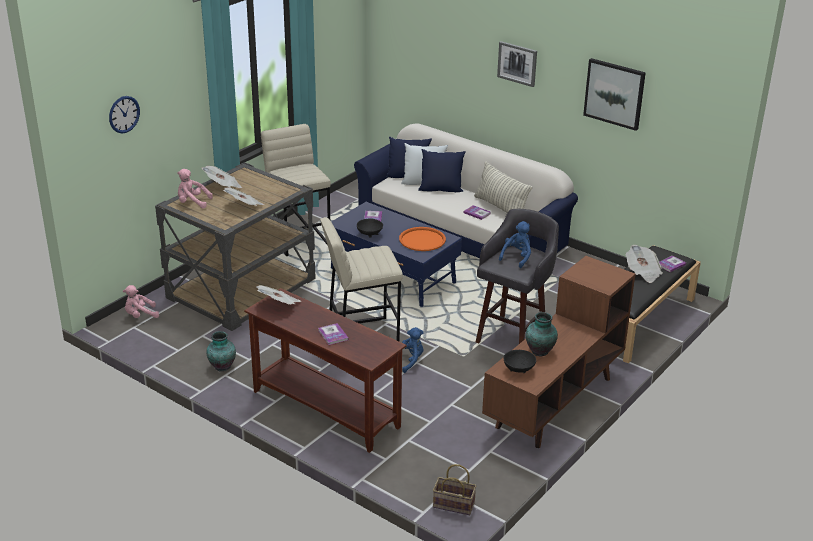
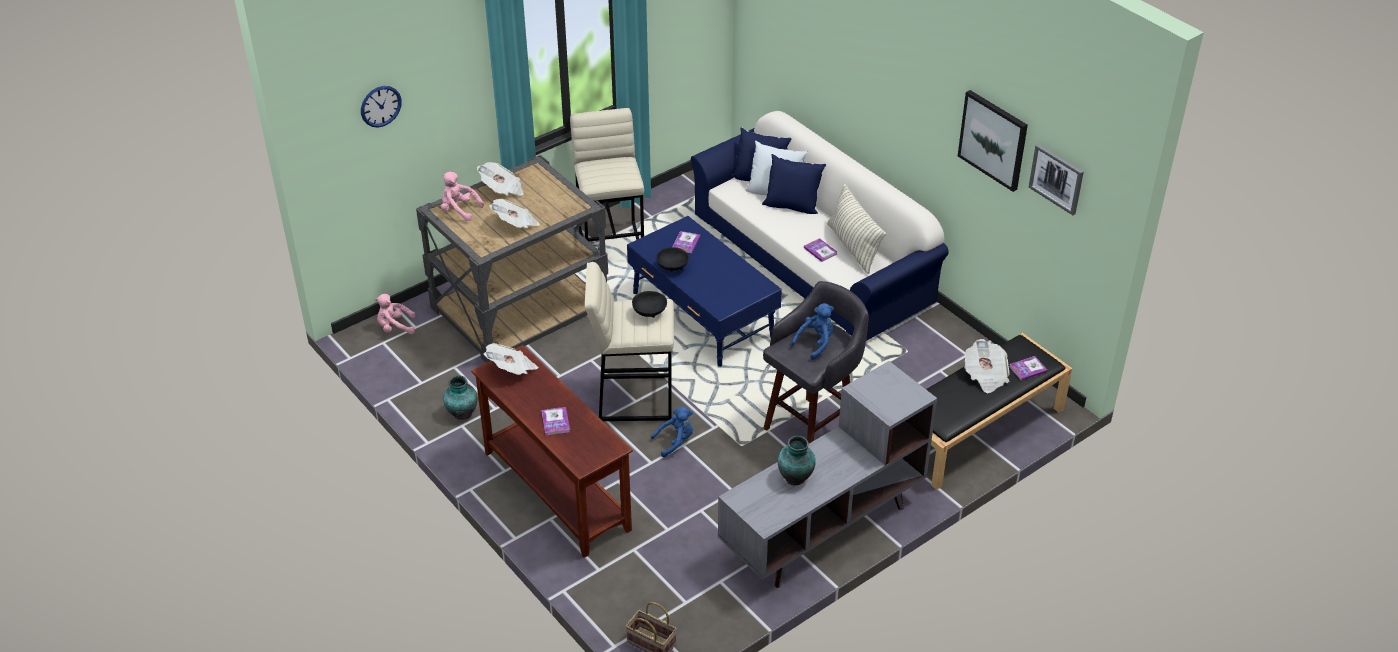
camera: 15 degrees right, 10 degrees up
orange tray [399,227,446,251] -> none
brown tv stand [482,256,636,448] -> grey tv stand [718,361,937,588]
picture [497,41,537,87] -> picture moved to [1029,144,1084,215]
black bowl [503,350,536,373] -> black bowl moved to [632,291,667,318]

